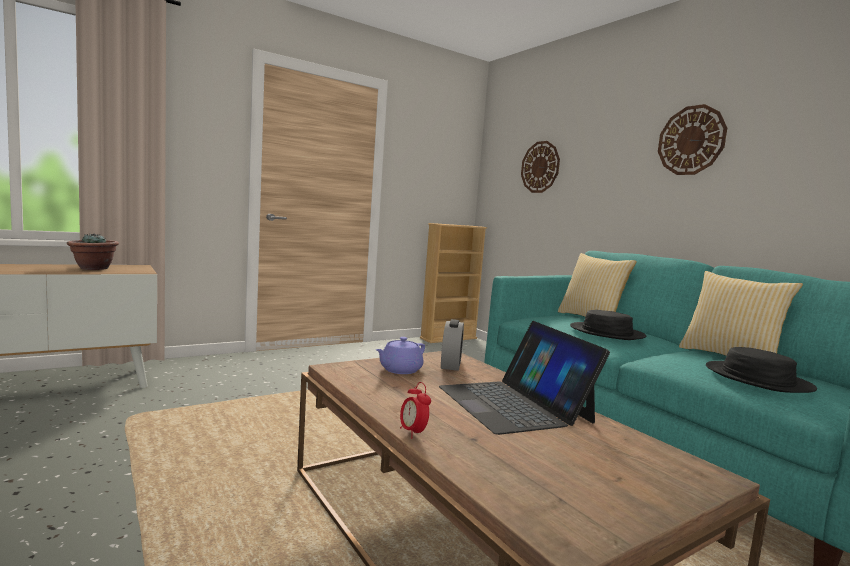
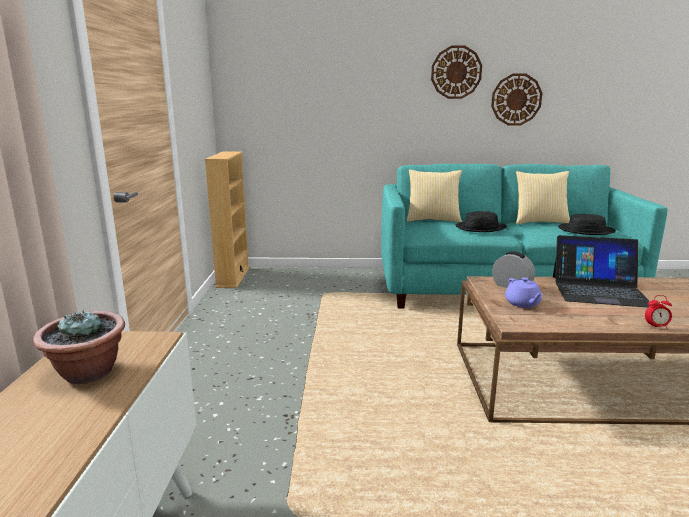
camera: 55 degrees left, 10 degrees up
wall clock [521,141,560,193] -> wall clock moved to [491,74,542,125]

